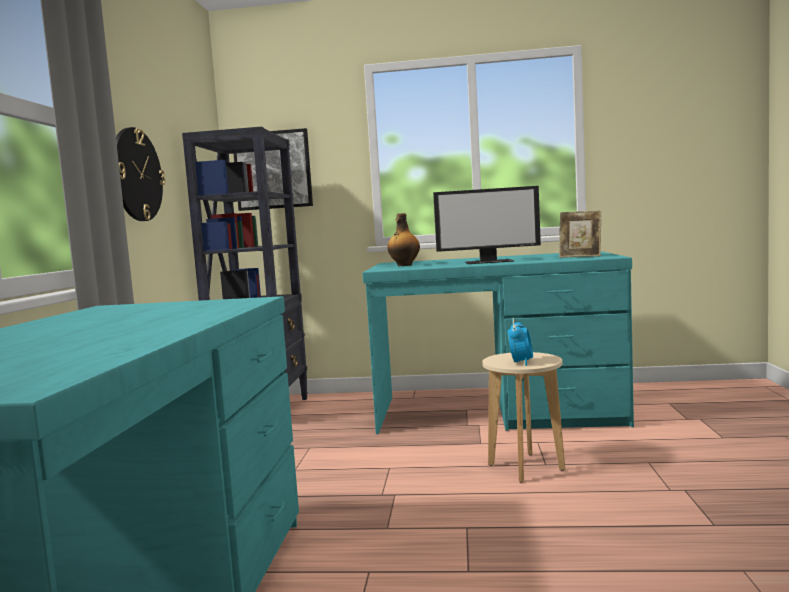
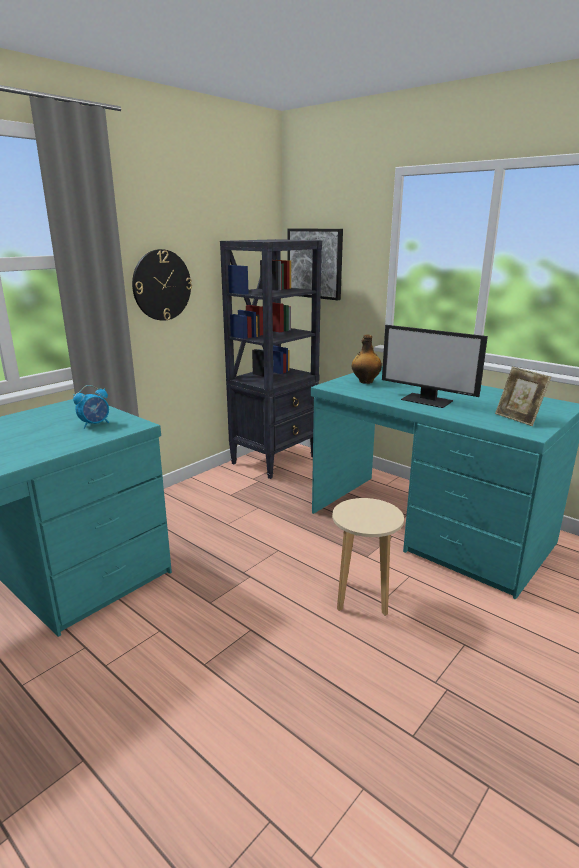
camera: 35 degrees right, 15 degrees up
alarm clock [508,318,533,366] -> alarm clock moved to [73,385,109,429]

